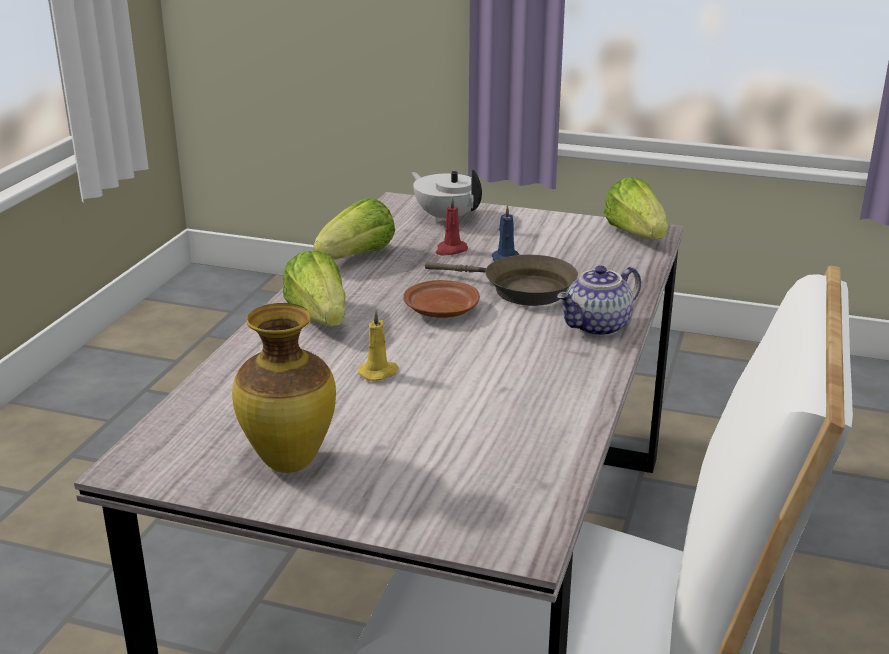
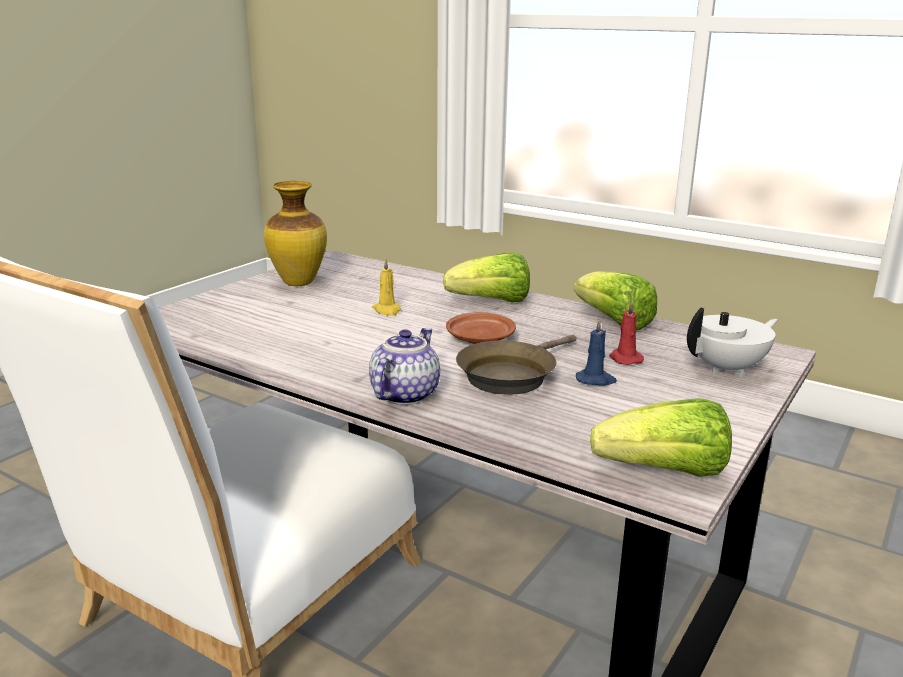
camera: 105 degrees right, 5 degrees down
teapot [557,266,641,337] -> teapot turned 45 degrees clockwise [369,328,440,405]

